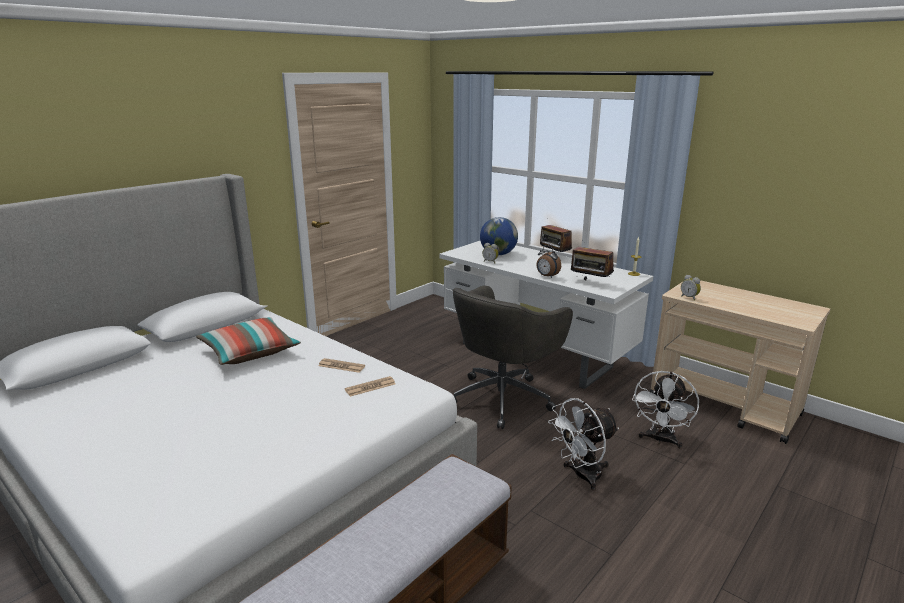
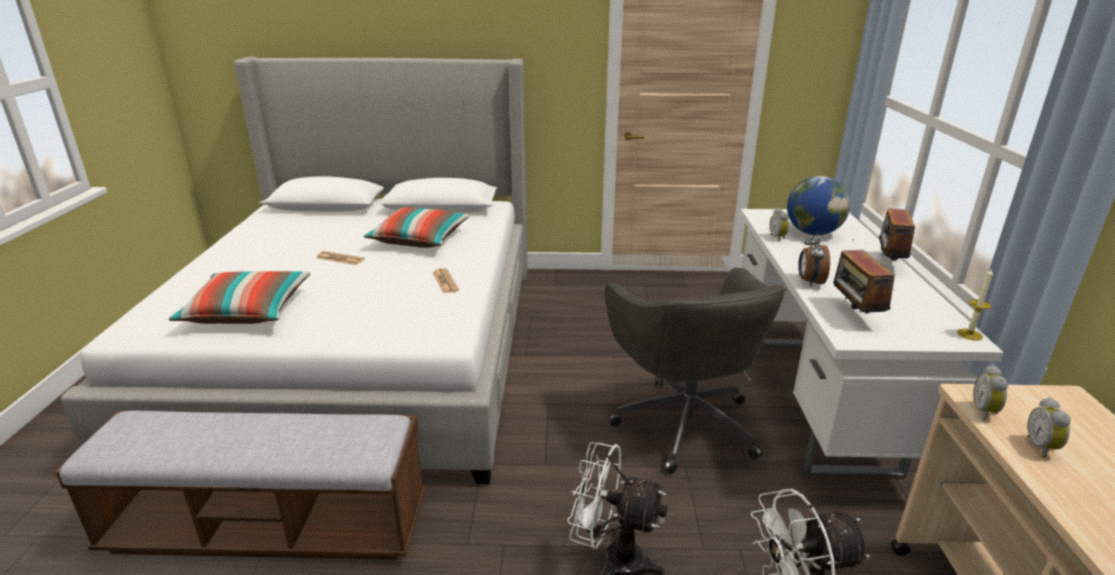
camera: 50 degrees right, 5 degrees up
newspaper [345,376,395,397] -> newspaper moved to [317,251,365,265]
grey office chair [452,286,573,429] -> grey office chair turned 105 degrees counterclockwise [605,267,786,474]
none -> pillow [169,271,311,324]
none -> alarm clock [1027,397,1071,458]

